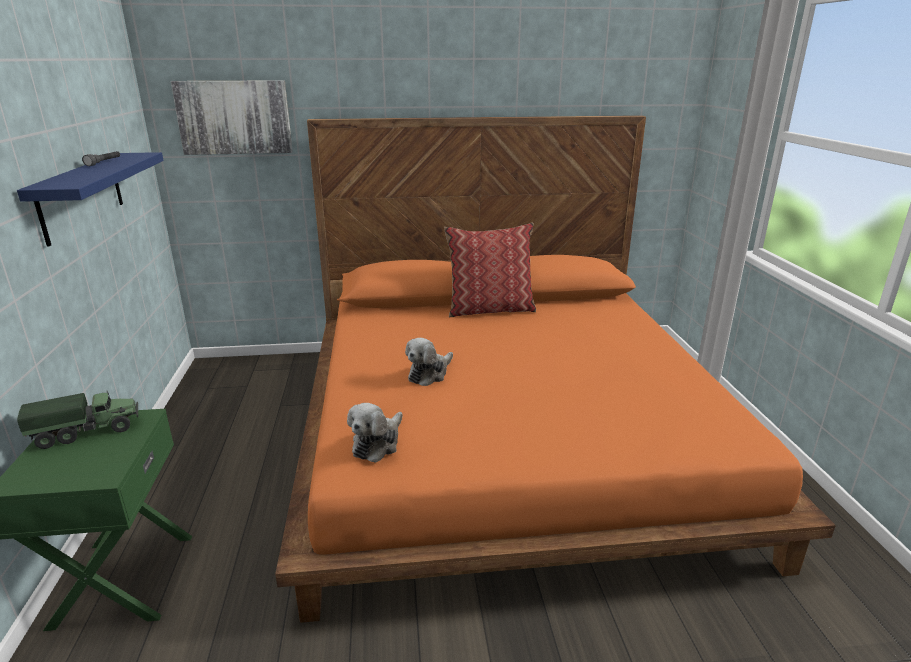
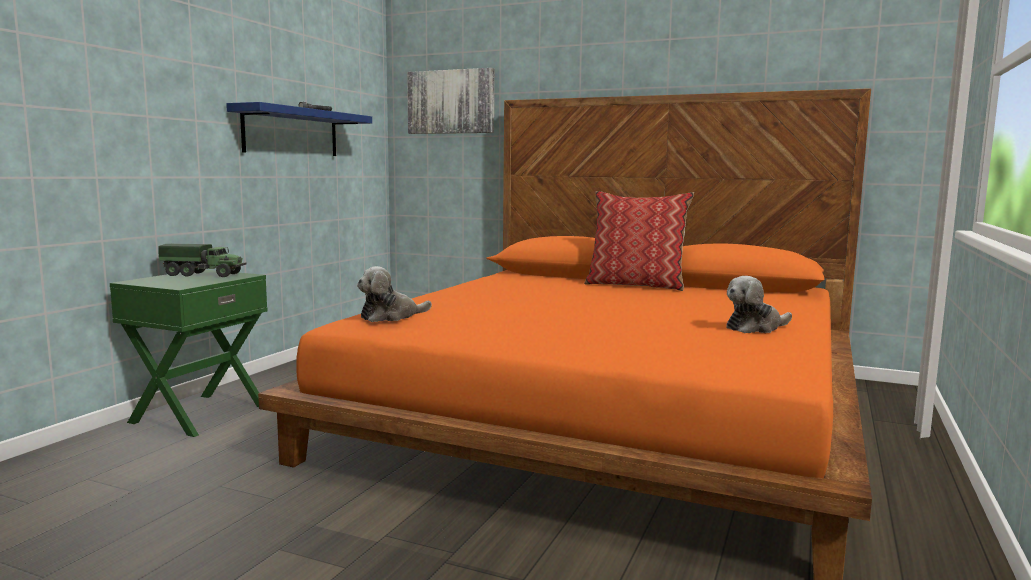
camera: 30 degrees right, 15 degrees down
plush toy [405,338,453,386] -> plush toy moved to [726,276,792,333]

